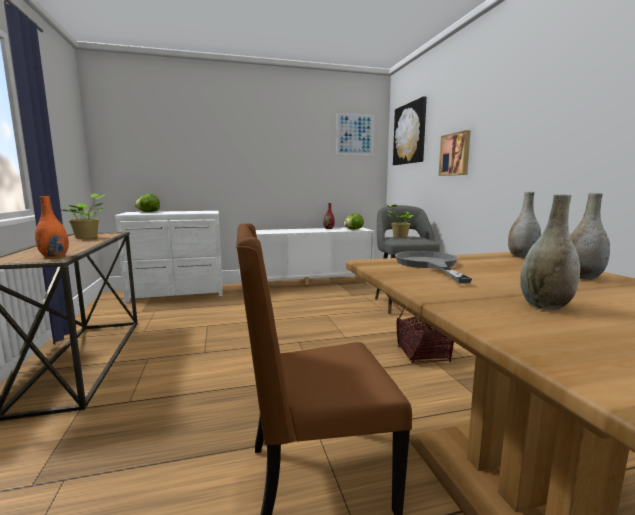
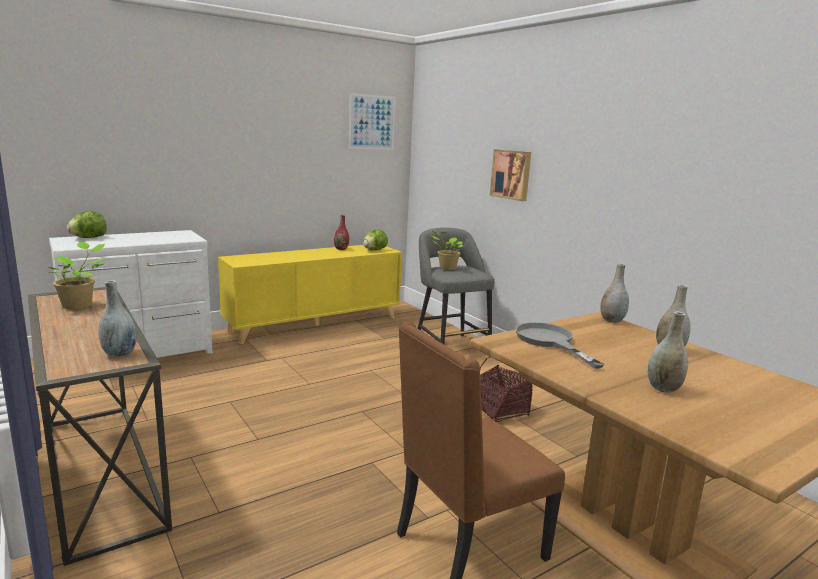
camera: 20 degrees left, 5 degrees up
orange vase [35,196,69,258] -> grey vase [98,280,137,357]
white cabinet [239,227,374,285] -> yellow cabinet [218,245,402,344]
picture [393,97,427,165] -> none

